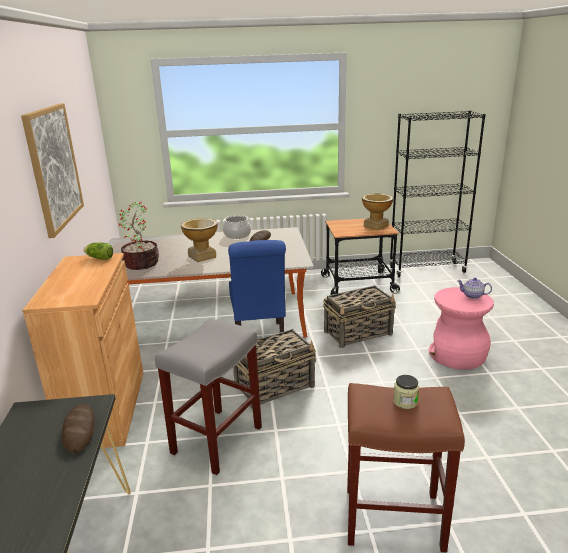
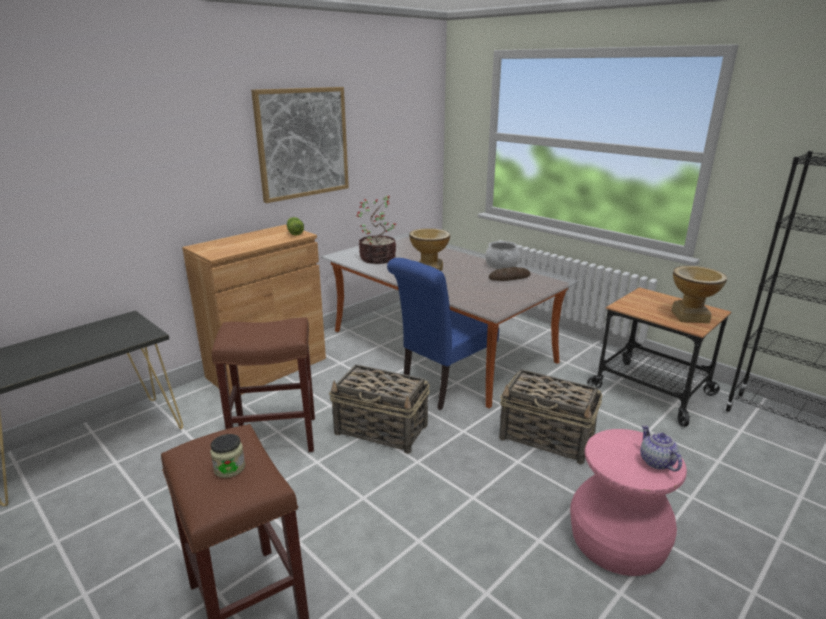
camera: 50 degrees right, 0 degrees up
bread [62,404,95,453] -> none
grey stool [155,319,262,475] -> brown stool [212,318,315,452]

